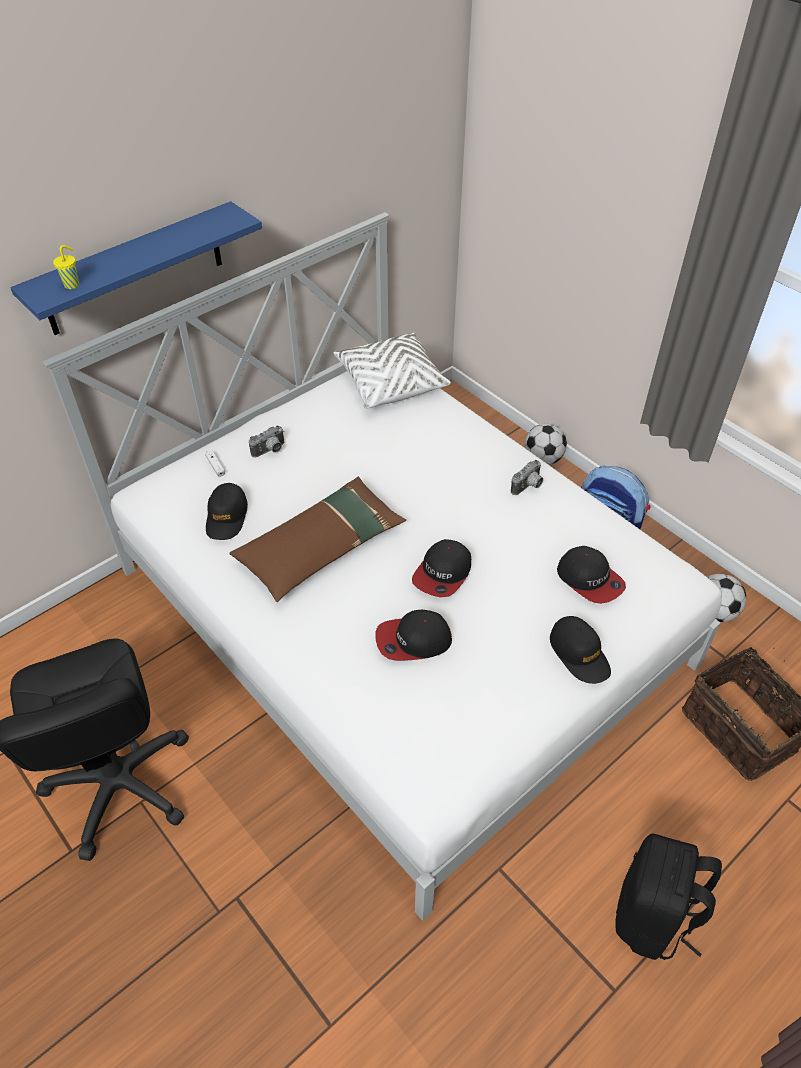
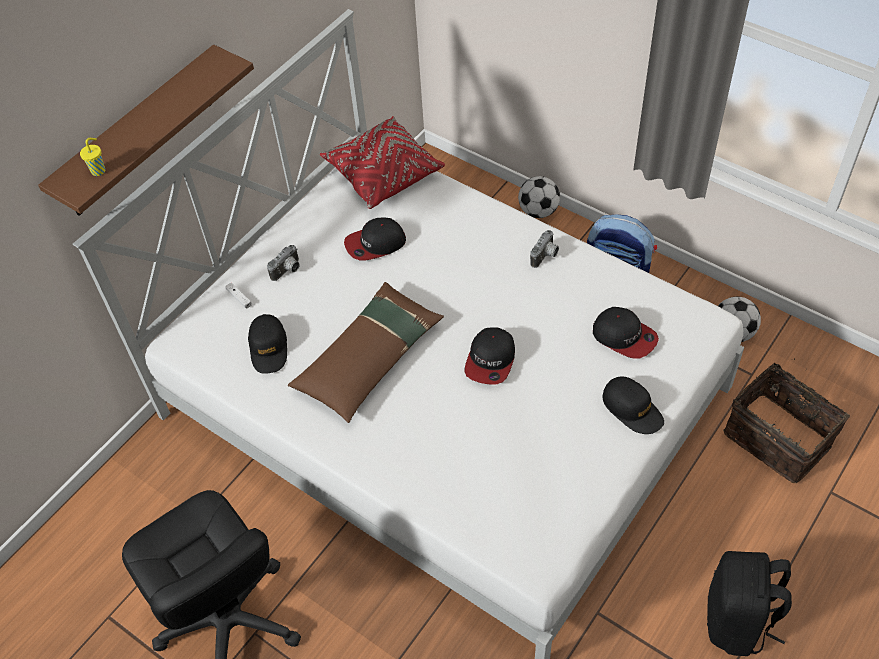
camera: 10 degrees left, 5 degrees up
blue shelf [10,201,262,335] -> brown shelf [38,44,254,216]
white pillow [333,333,451,409] -> red pillow [320,116,445,209]
cap [375,610,452,661] -> cap moved to [344,218,406,261]

